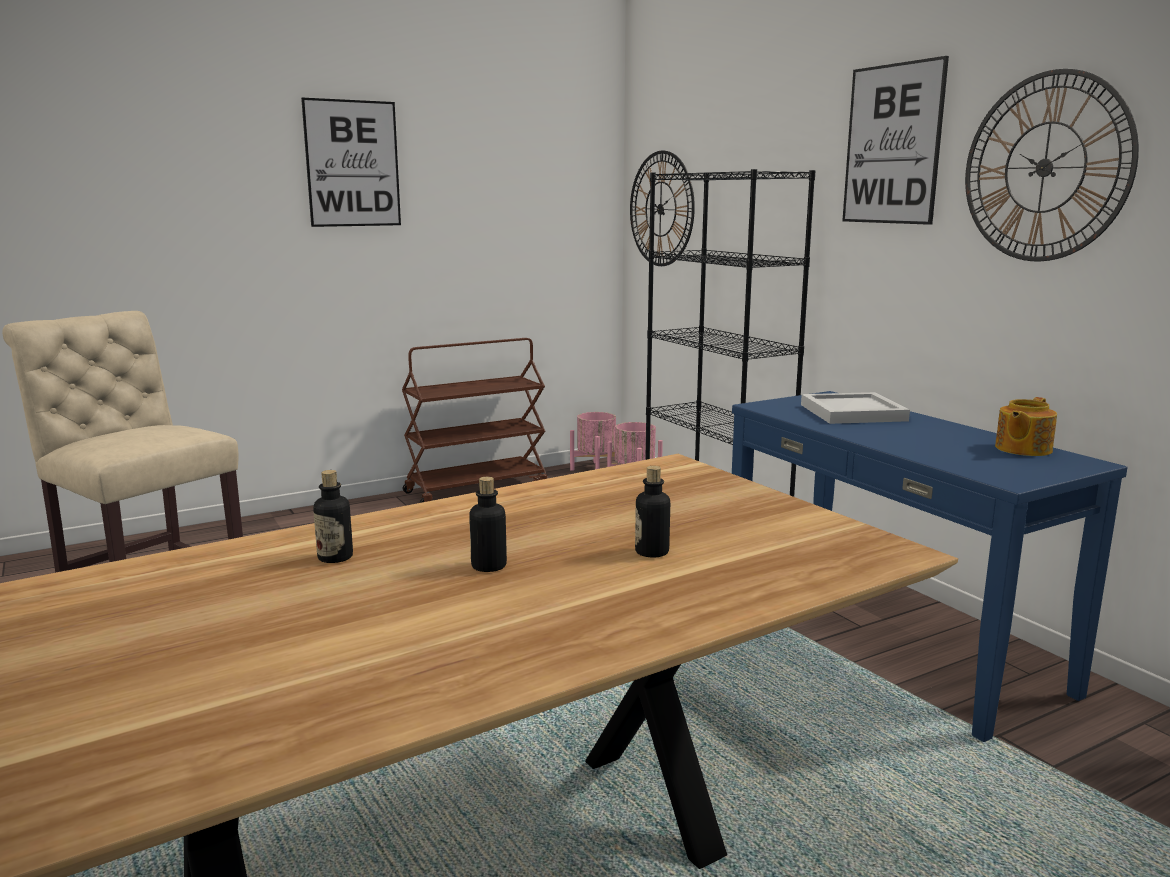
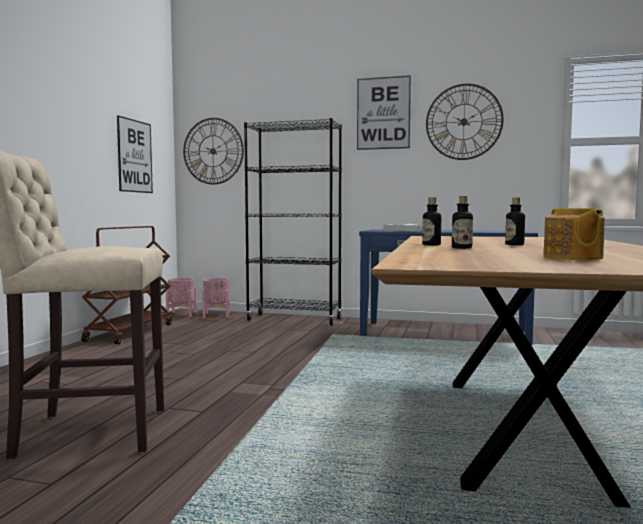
camera: 45 degrees left, 10 degrees down
picture [301,98,401,227] -> picture moved to [117,115,153,193]
bottle [635,466,670,557] -> bottle moved to [422,197,441,246]
teapot [995,397,1057,456] -> teapot moved to [543,208,605,260]

